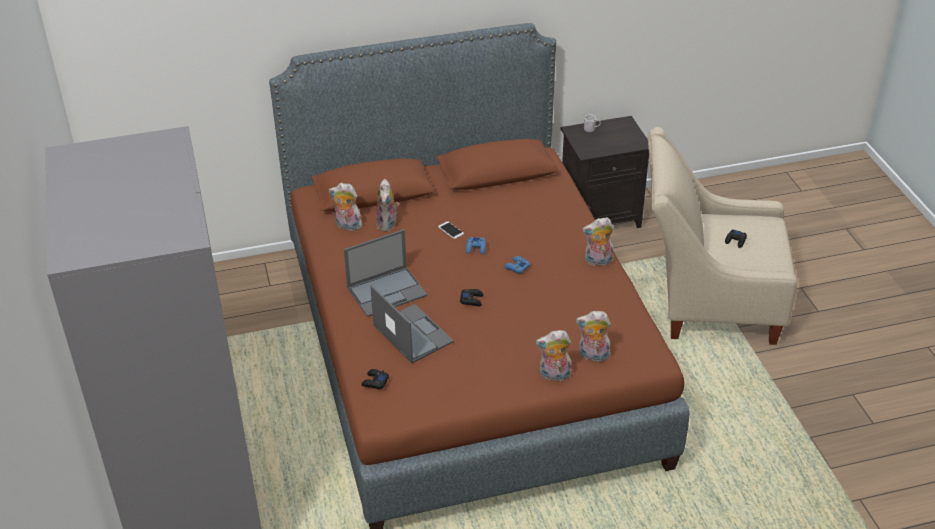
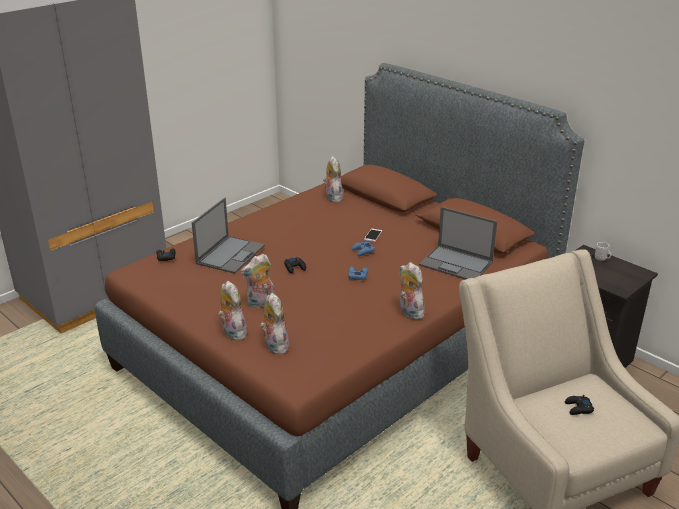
camera: 60 degrees right, 10 degrees down
laptop [344,229,427,317] -> laptop moved to [419,207,497,279]
plush toy [376,179,399,232] -> plush toy moved to [241,254,274,309]

